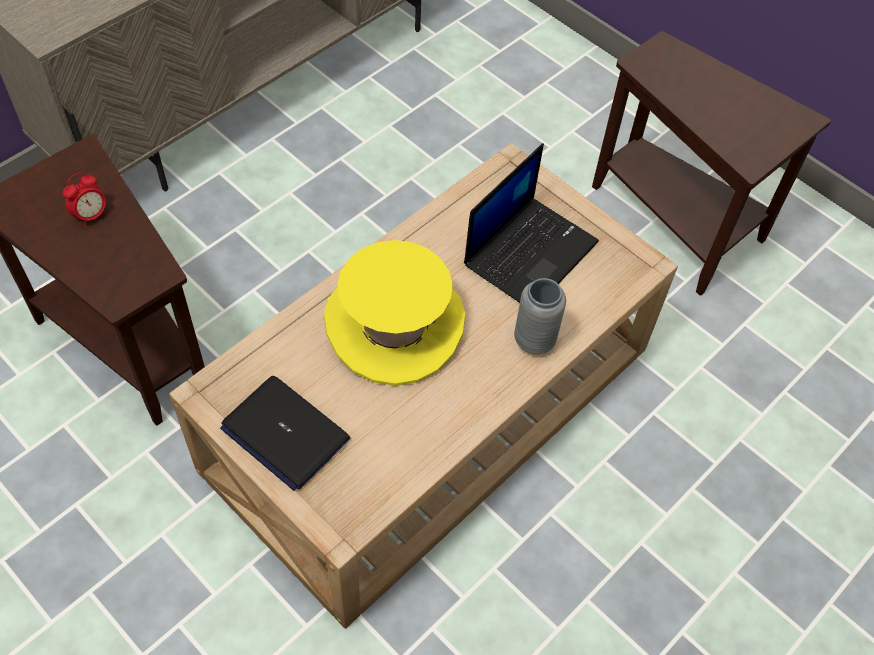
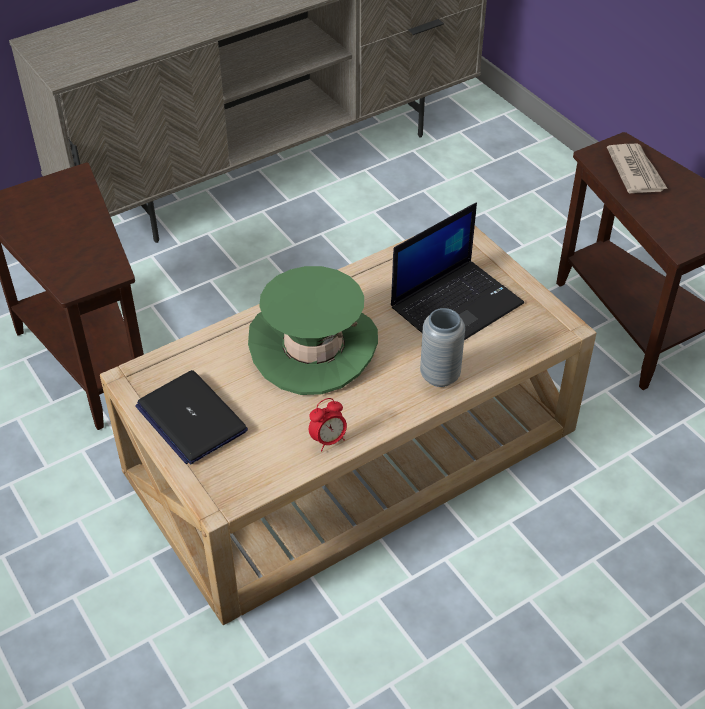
camera: 15 degrees right, 10 degrees down
alarm clock [63,173,108,228] -> alarm clock moved to [309,398,347,451]
yellow hat [324,240,465,386] -> green hat [248,266,378,395]
none -> newspaper [607,144,668,193]

